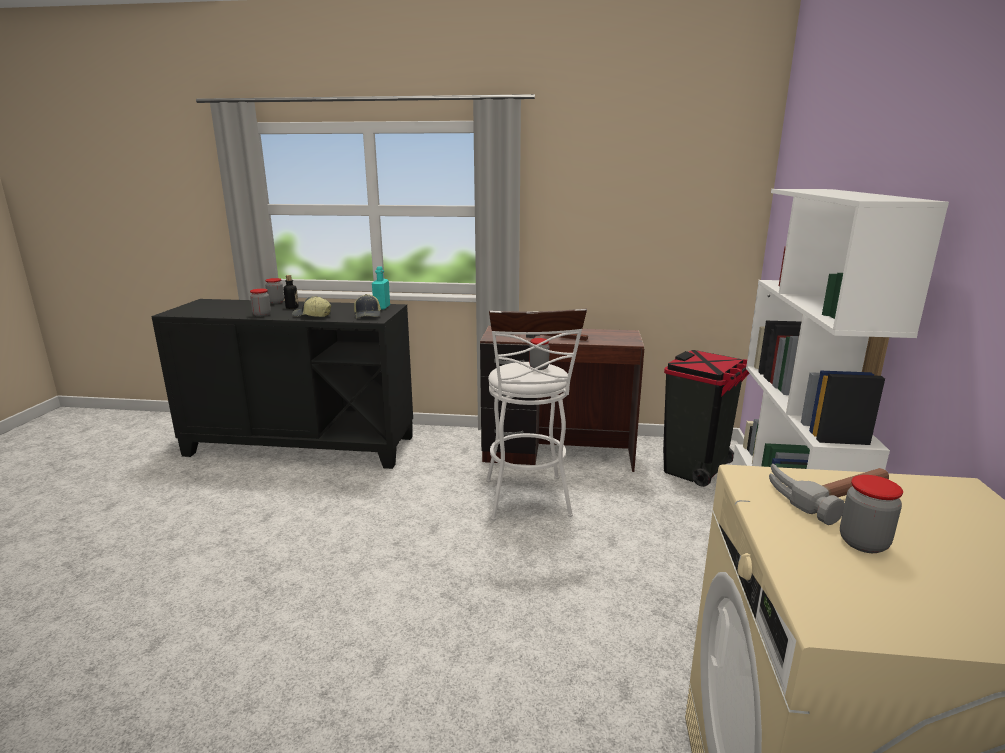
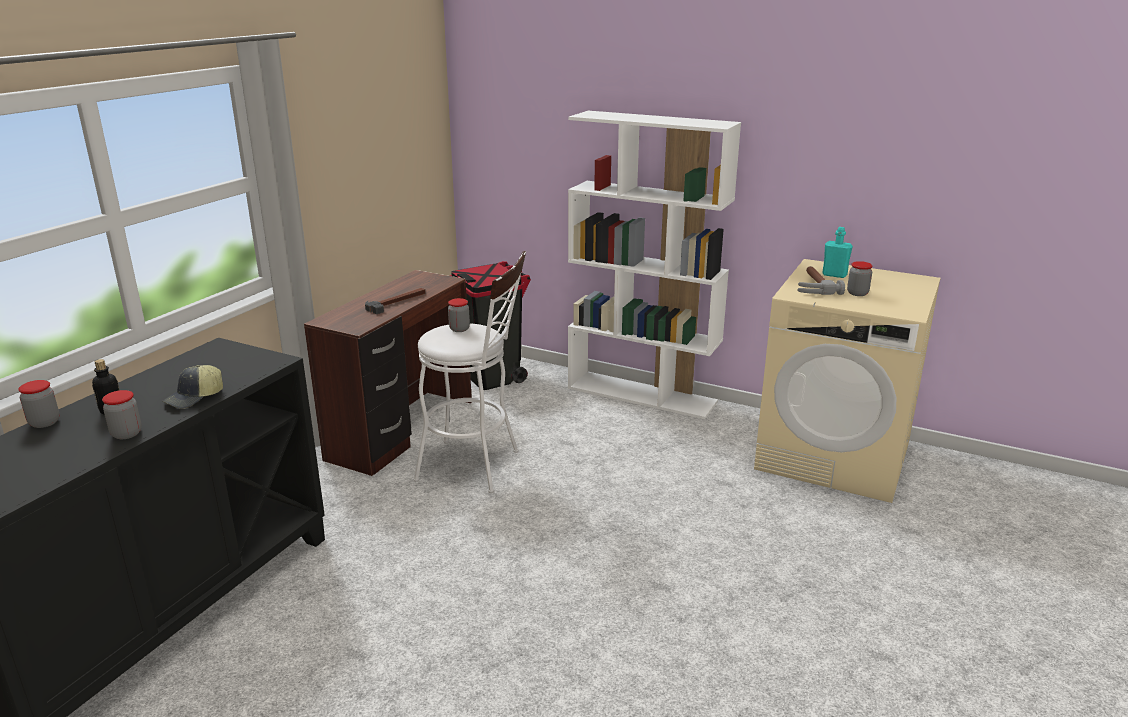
camera: 70 degrees left, 5 degrees up
cap [354,294,381,319] -> none
turquoise bottle [372,267,390,309] -> turquoise bottle moved to [822,227,853,278]

